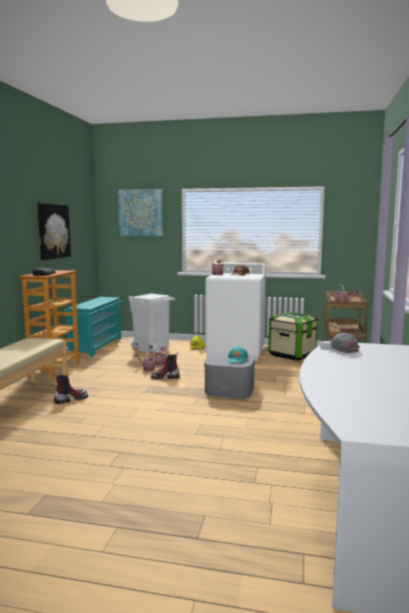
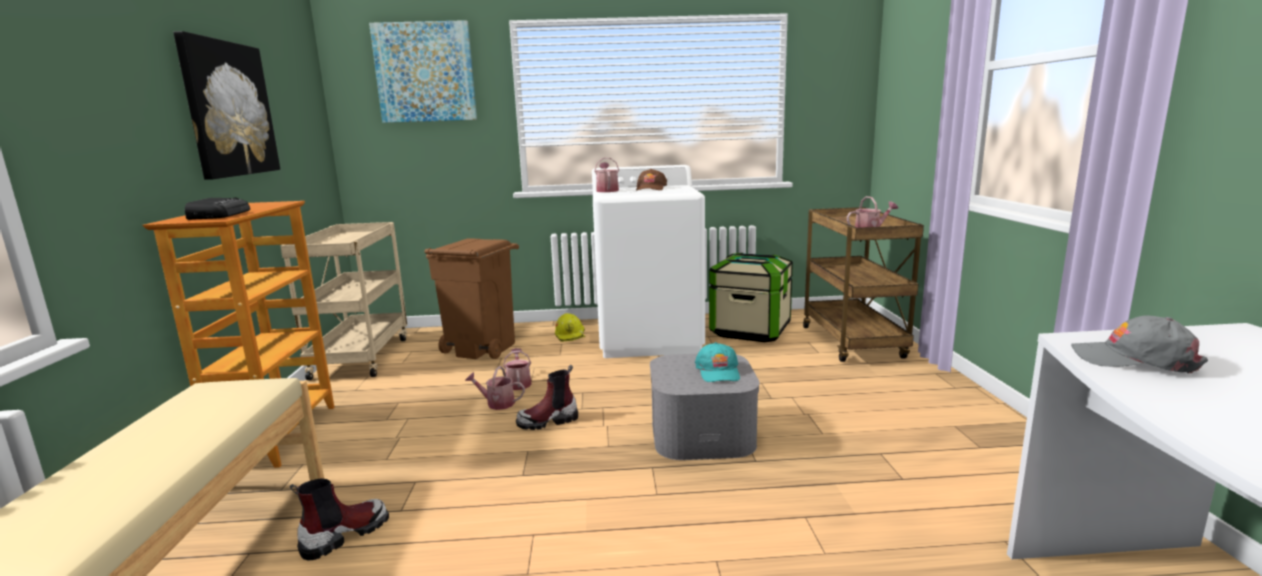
camera: 15 degrees left, 5 degrees up
turquoise shoe rack [64,297,122,357] -> beige cart [280,222,407,380]
white trash can [128,294,175,353] -> brown trash can [425,238,519,359]

